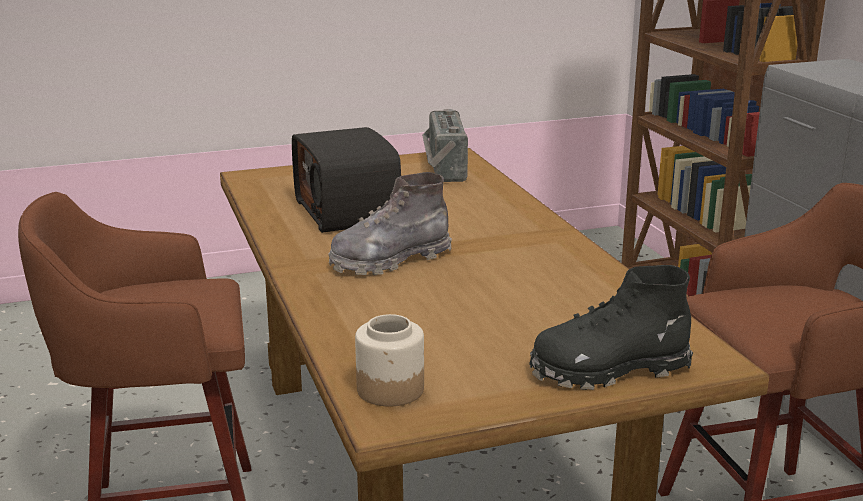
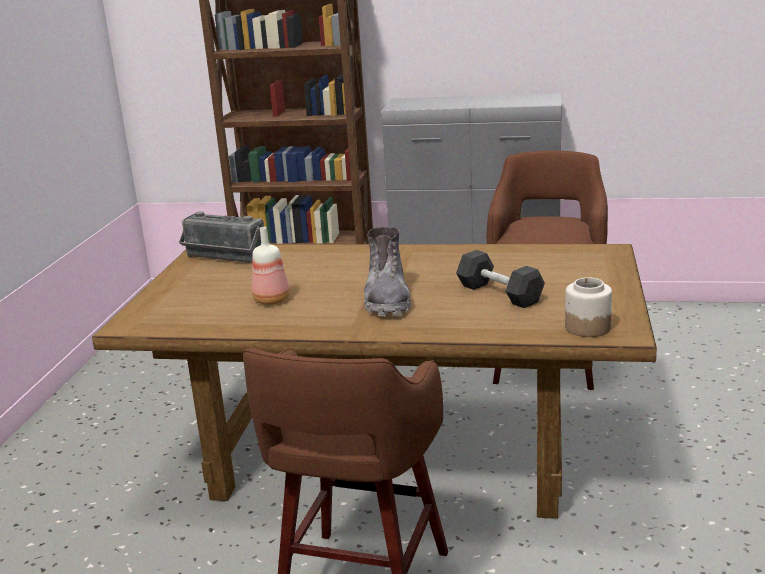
camera: 60 degrees left, 0 degrees up
radio [292,127,401,233] -> bottle [252,227,290,305]
black boot [529,265,693,390] -> none
none -> black dumbbell [456,250,545,308]

